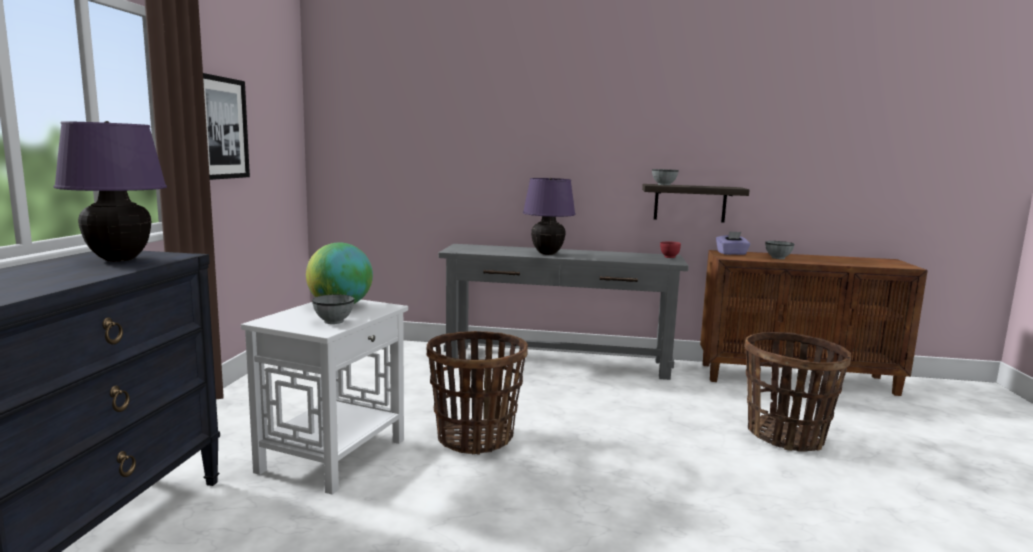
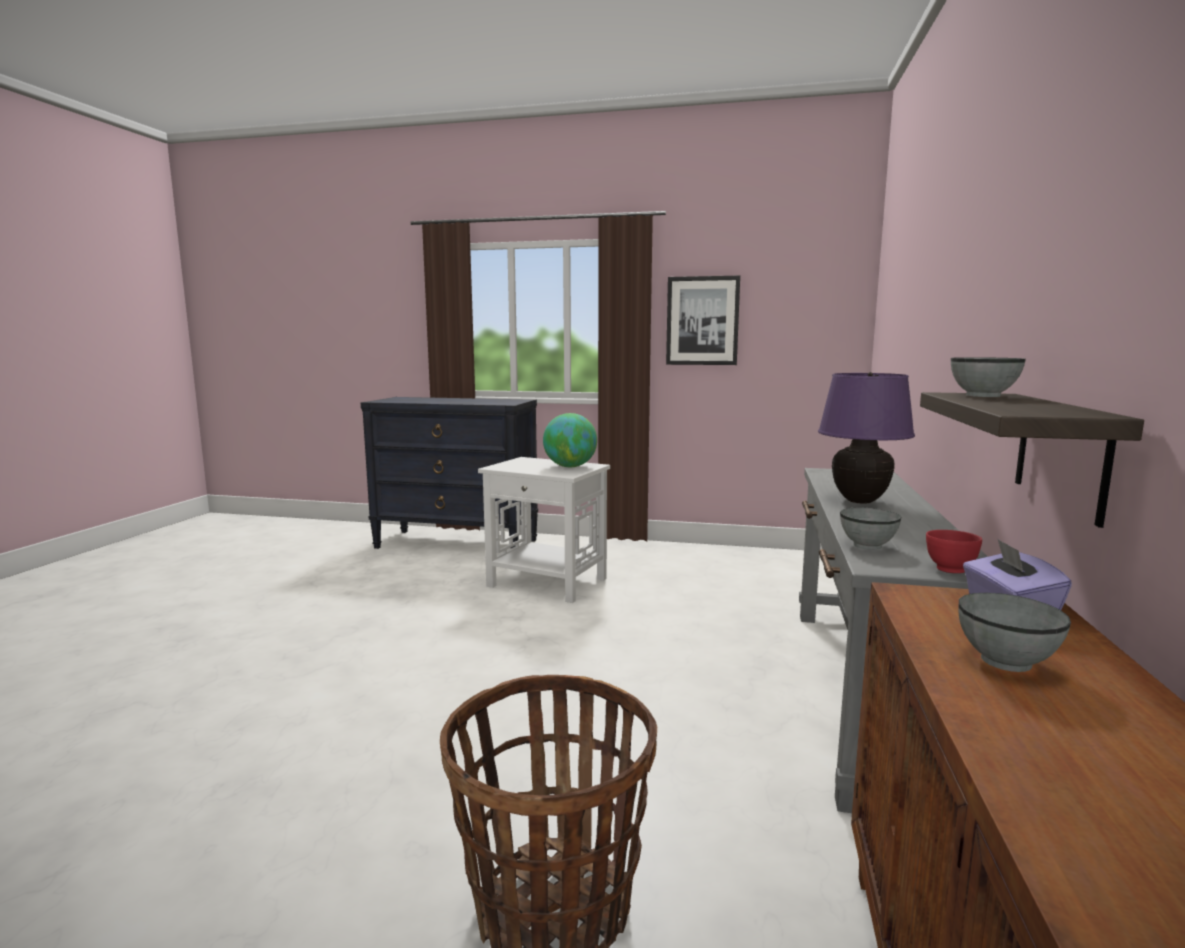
camera: 95 degrees right, 0 degrees up
purple table lamp [54,121,167,262] -> none
grey bowl [312,294,354,324] -> grey bowl moved to [840,508,901,550]
basket [426,331,528,455] -> none

